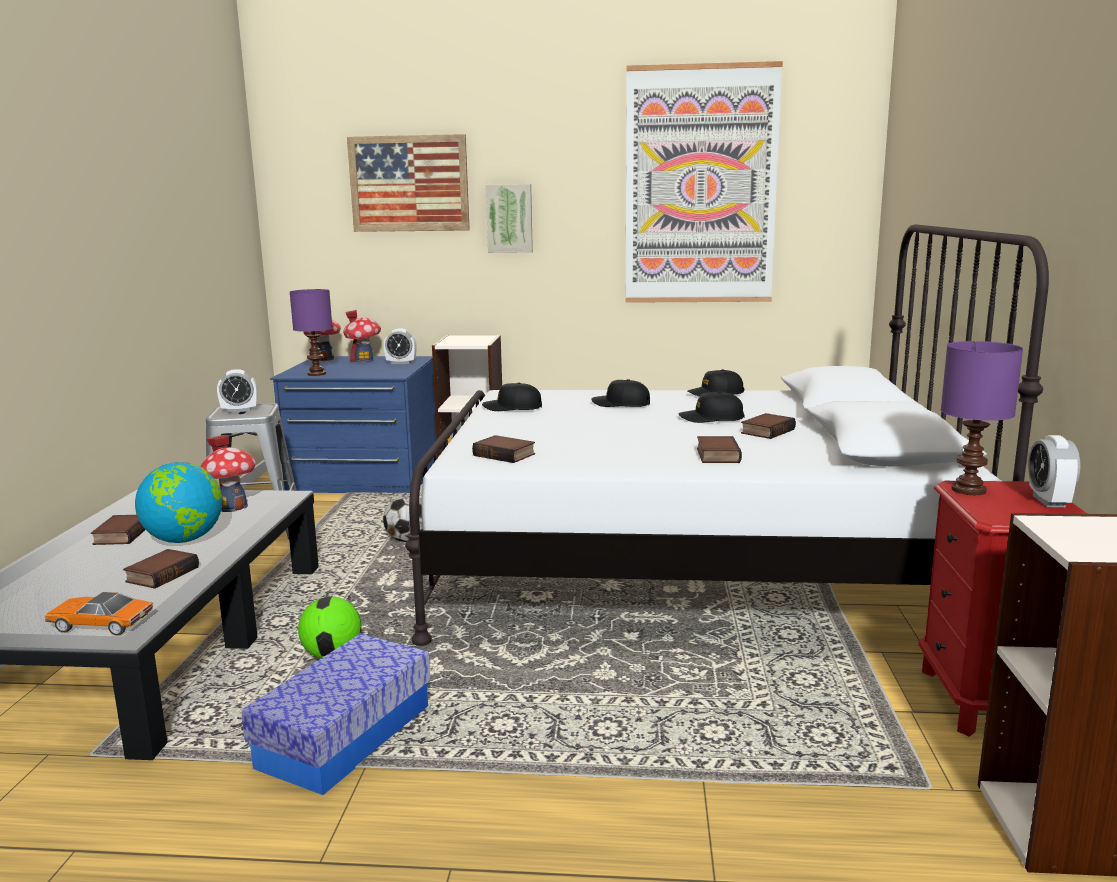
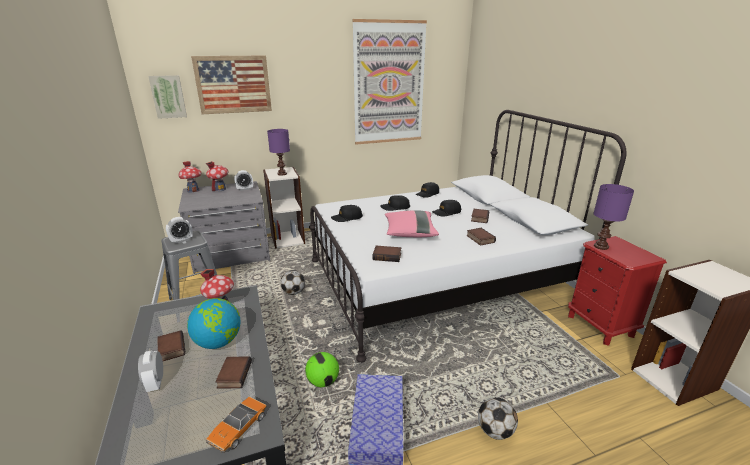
camera: 25 degrees left, 10 degrees up
toy car [45,592,153,635] -> toy car turned 45 degrees counterclockwise [206,396,267,453]
blue dresser [270,356,437,493] -> grey dresser [178,181,270,274]
purple table lamp [290,289,332,376] -> purple table lamp moved to [267,129,290,176]
picture [486,184,533,253] -> picture moved to [148,75,187,119]
alarm clock [1028,435,1080,507] -> alarm clock moved to [138,350,163,392]
none -> pink pillow [385,210,439,237]
none -> football [478,397,518,440]

